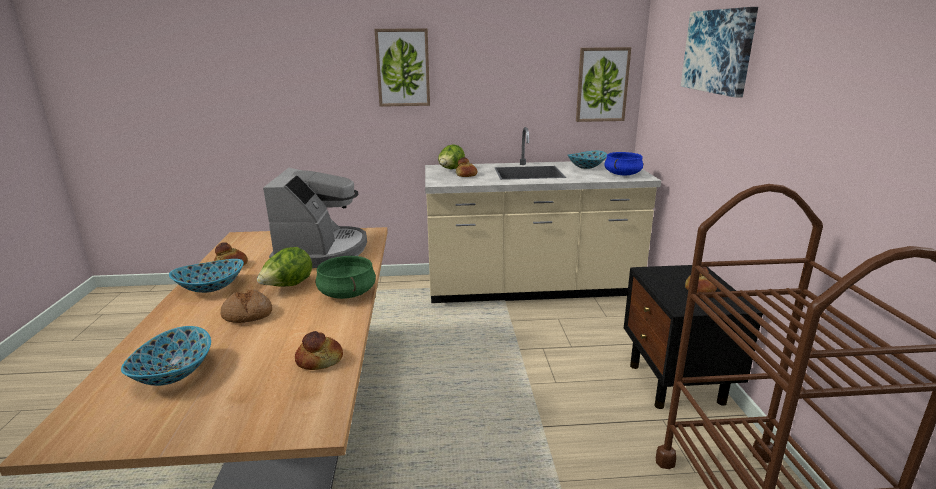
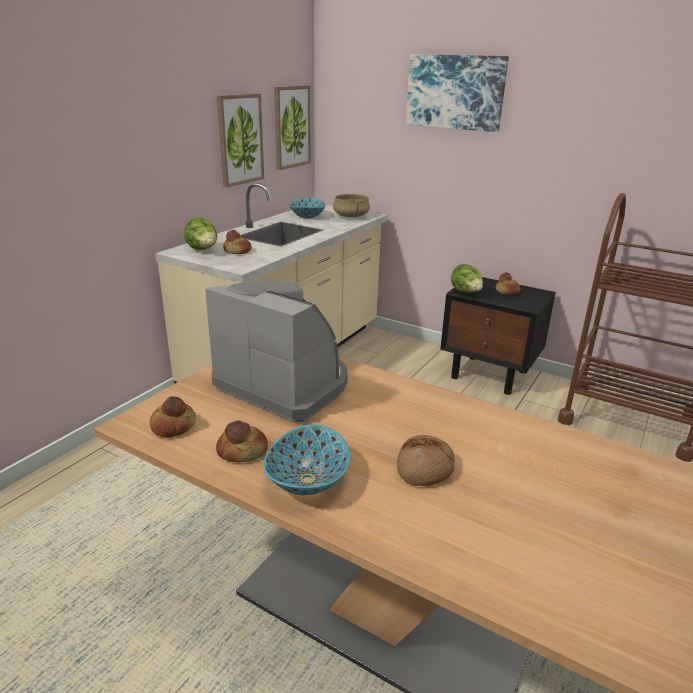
camera: 55 degrees left, 5 degrees up
bowl [121,326,211,386] -> none
lettuce [257,247,312,287] -> lettuce moved to [451,264,483,293]
bread [295,331,343,370] -> bread moved to [150,396,196,438]
green cooking pot [316,256,376,299] -> none
picture [374,28,430,107] -> picture moved to [217,93,264,187]
blue cooking pot [604,152,643,175] -> beige cooking pot [333,194,370,217]

